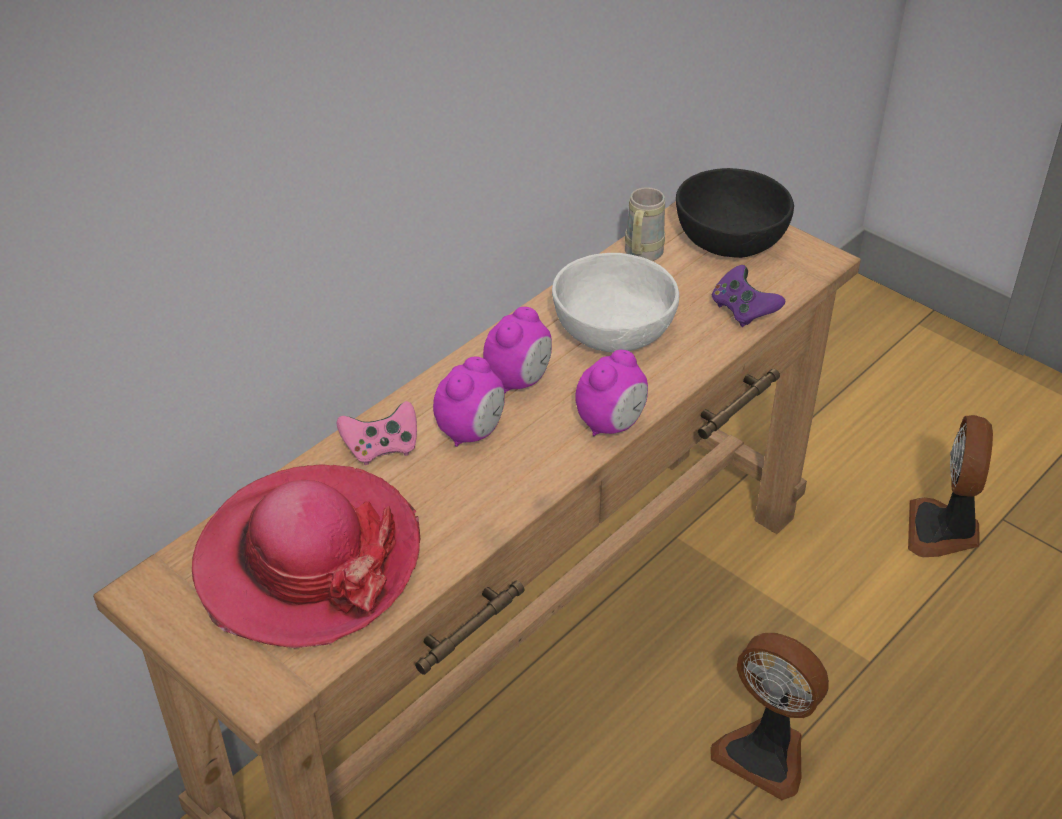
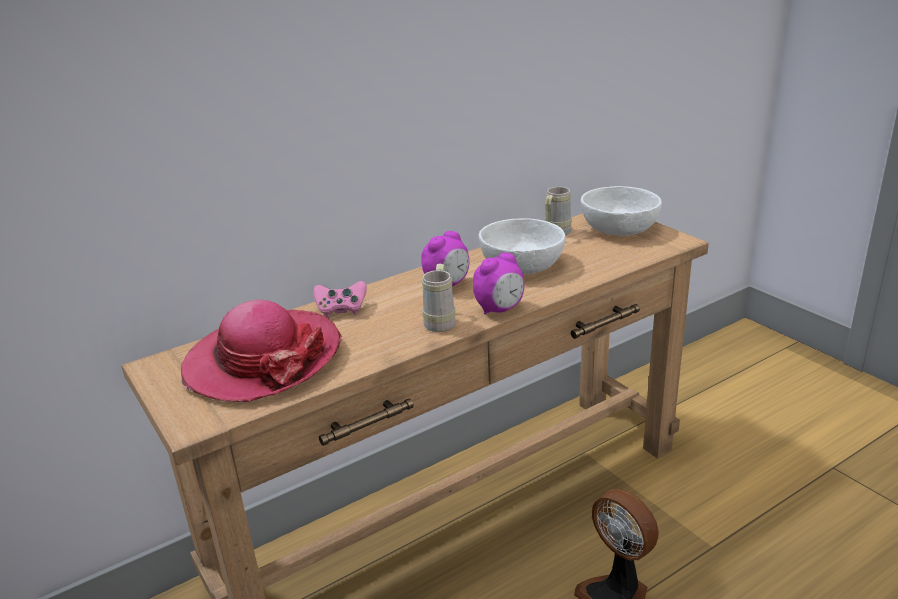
camera: 15 degrees right, 15 degrees down
alarm clock [433,357,505,447] -> none
black bowl [676,168,794,258] -> white bowl [581,186,662,236]
purple game controller [712,265,785,327] -> none
fan [908,415,993,557] -> none
none -> beige mug [422,263,456,332]

